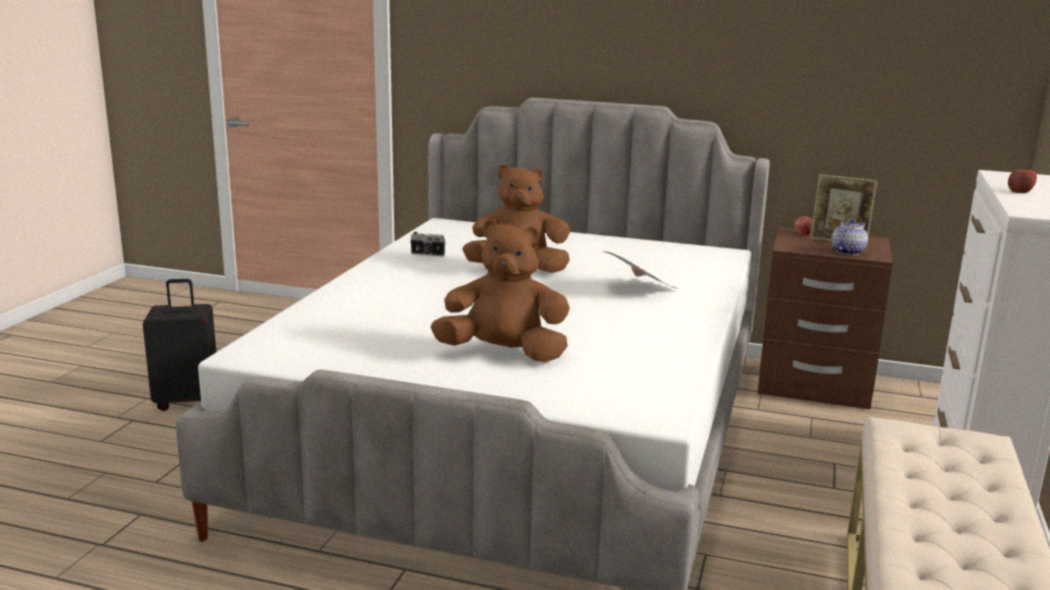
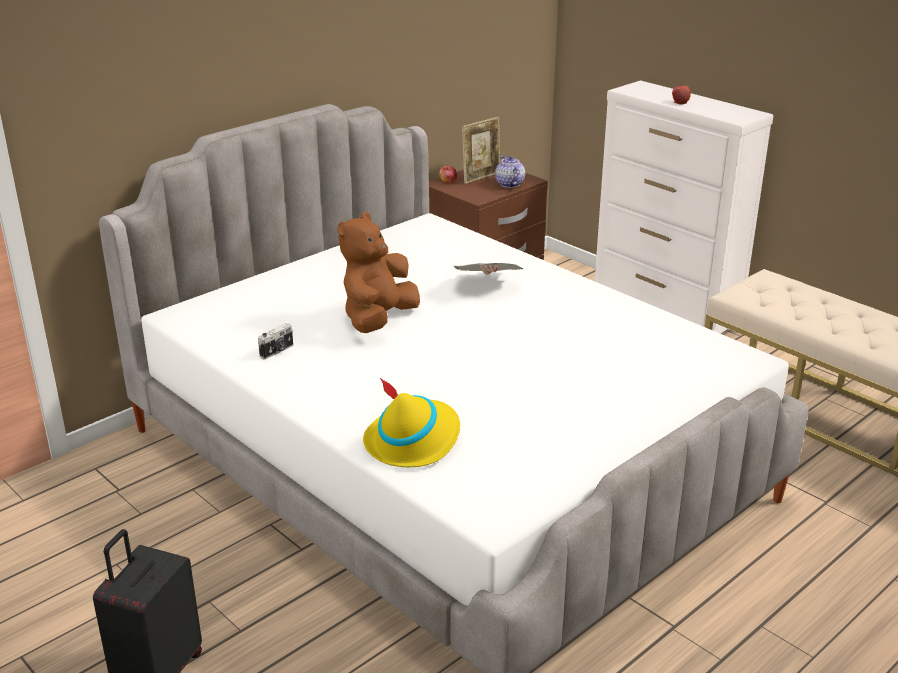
camera: 60 degrees left, 10 degrees up
brown plush toy [431,220,570,362] -> none
none -> yellow hat [363,378,460,467]

